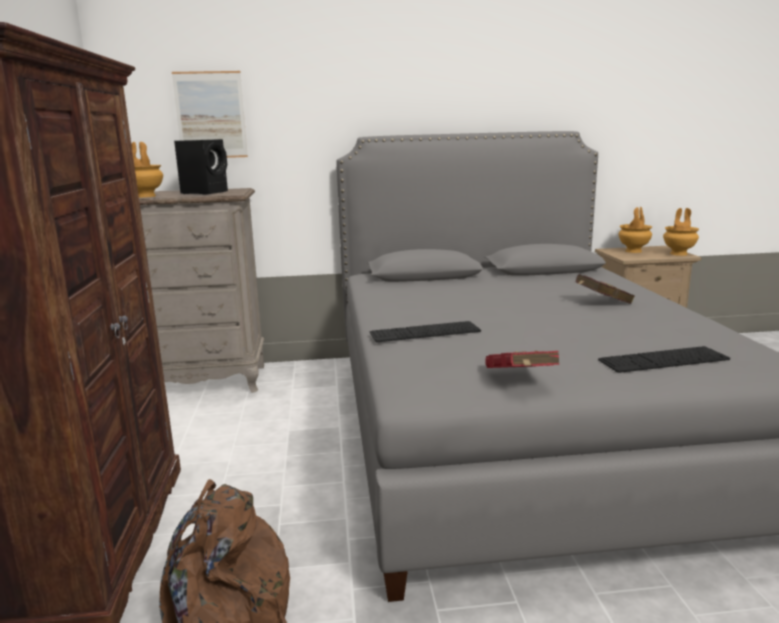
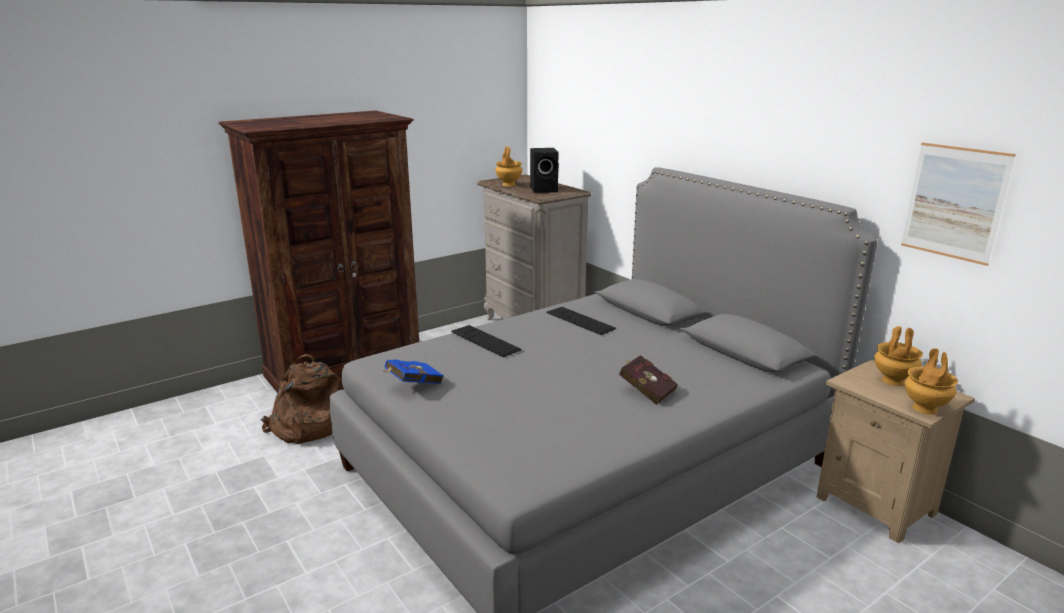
camera: 60 degrees right, 5 degrees up
picture [172,71,248,158] -> picture moved to [901,142,1016,266]
red book [485,351,560,368] -> blue book [382,359,444,384]
keyboard [598,346,730,373] -> keyboard moved to [547,307,616,335]

